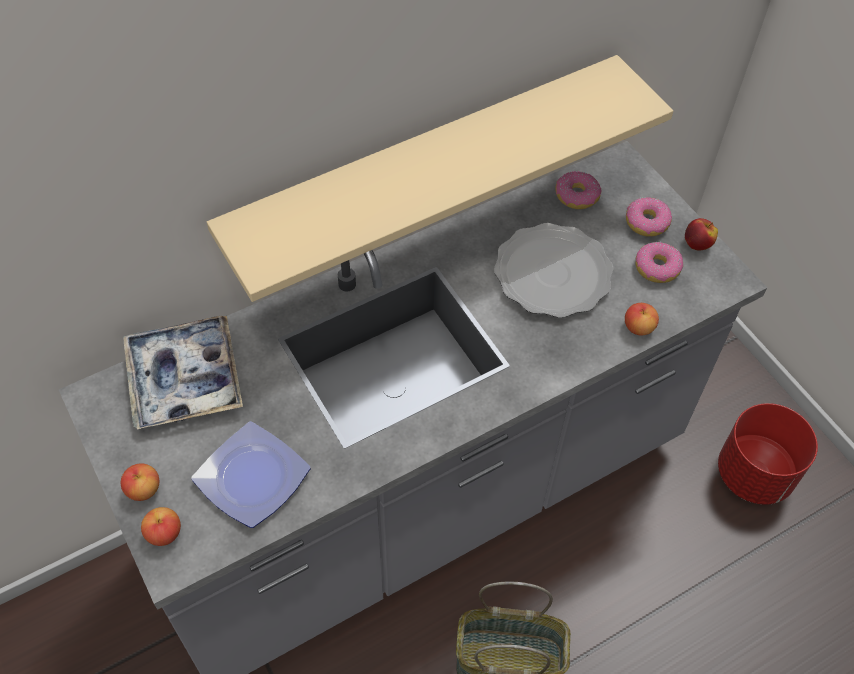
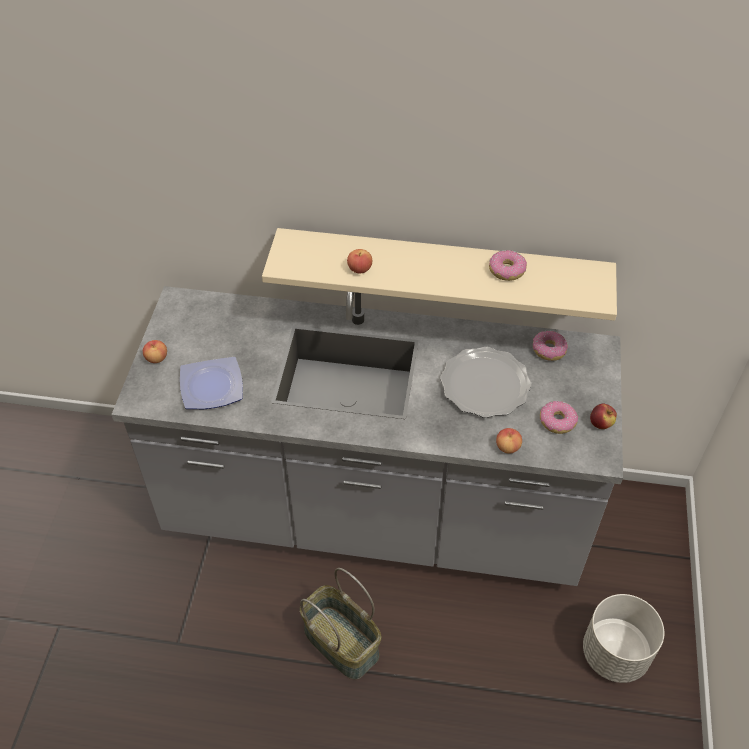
camera: 40 degrees right, 5 degrees down
tray [123,316,243,429] -> none
apple [141,507,181,546] -> apple moved to [347,249,372,274]
donut [626,197,672,237] -> donut moved to [489,250,527,281]
red planter [718,403,818,505] -> grey planter [583,594,664,683]

